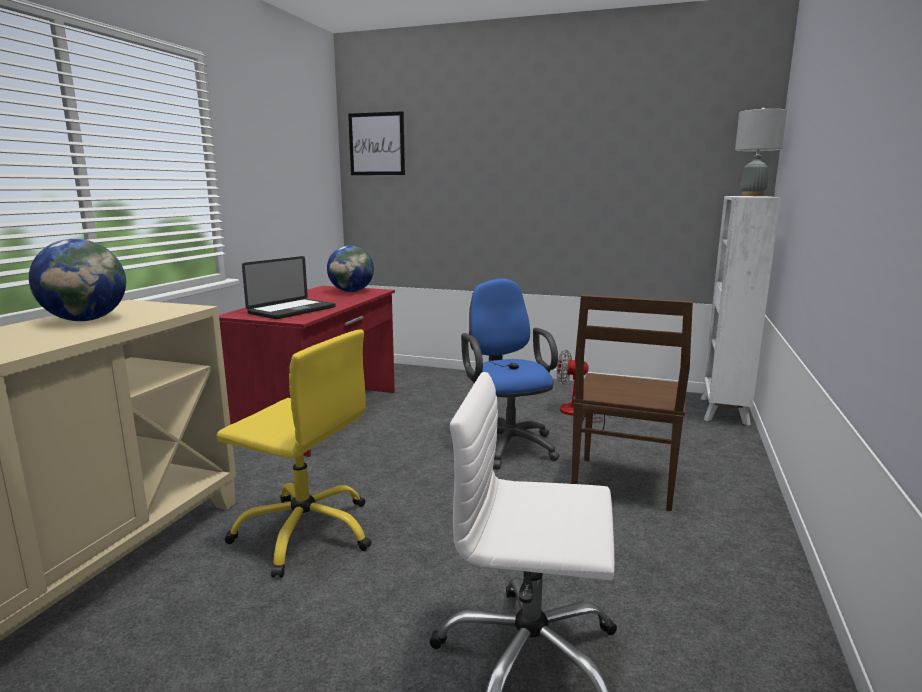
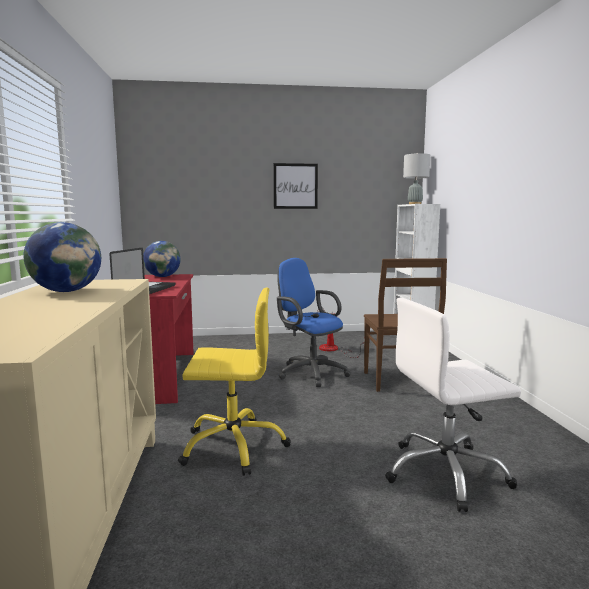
camera: 25 degrees left, 5 degrees down
picture [348,111,405,175] -> picture moved to [274,163,318,209]

